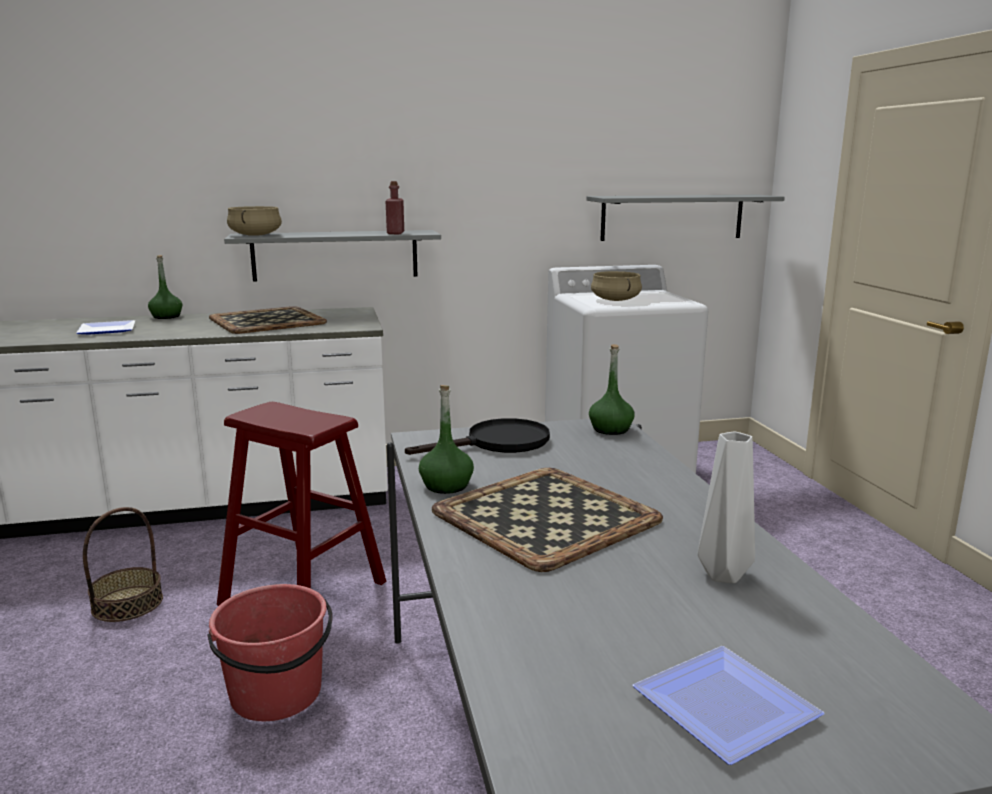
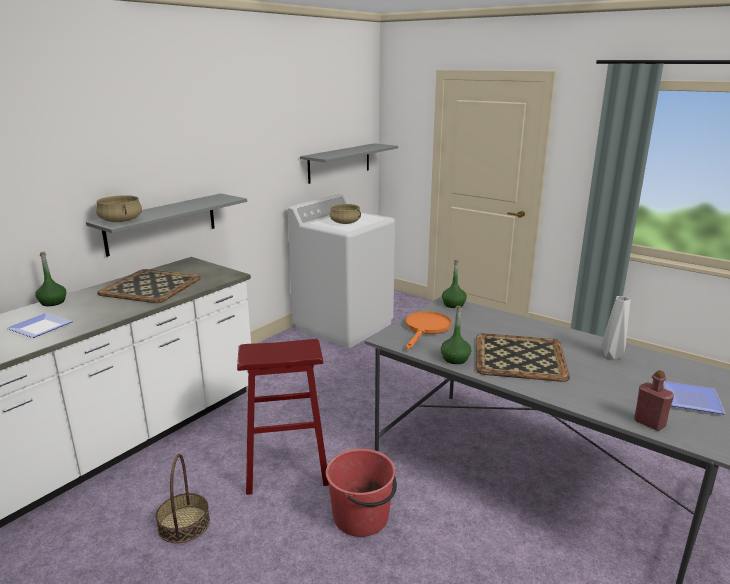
camera: 40 degrees left, 5 degrees up
red bottle [386,181,404,234] -> red bottle moved to [634,370,674,431]
black frying pan [405,418,550,455] -> orange frying pan [405,311,452,350]

